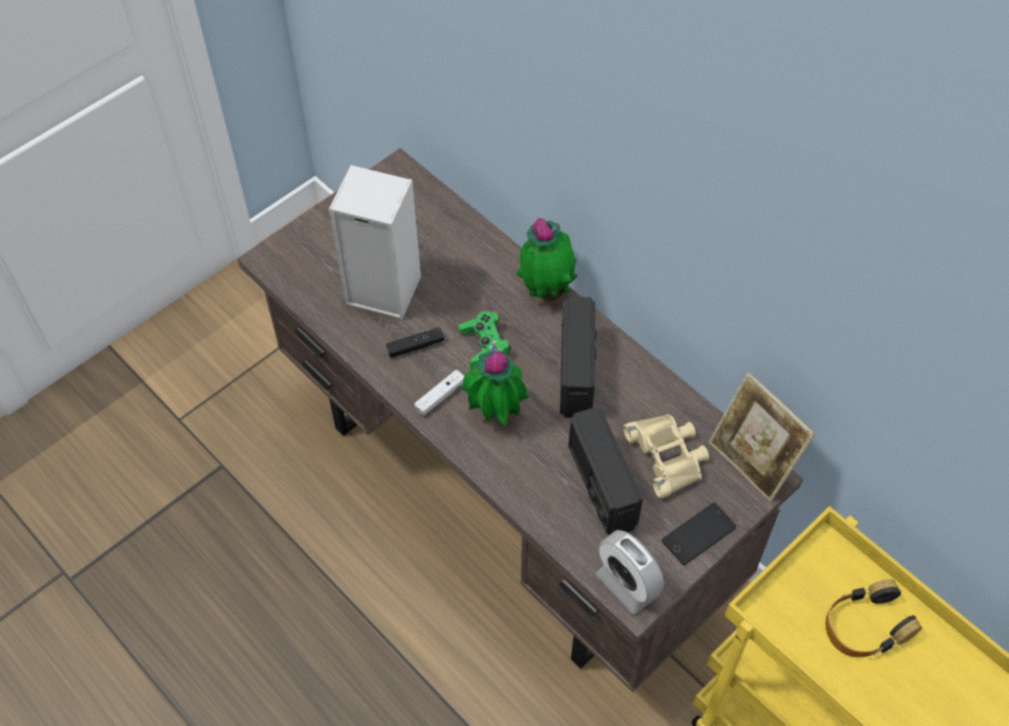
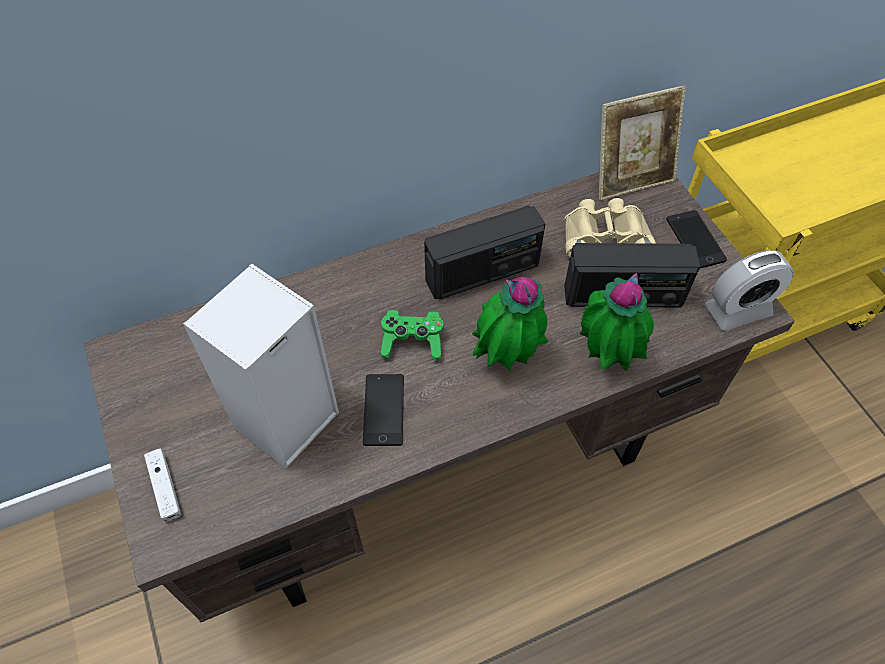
camera: 70 degrees left, 0 degrees up
black game controller [386,328,444,358] -> phone [363,374,404,446]
white game controller [414,370,464,416] -> white game controller moved to [144,448,181,522]
potted plant [516,218,578,301] -> potted plant moved to [580,273,654,370]
radio [560,297,596,418] -> radio turned 135 degrees clockwise [424,205,545,299]
headphones [825,579,922,657] -> none

